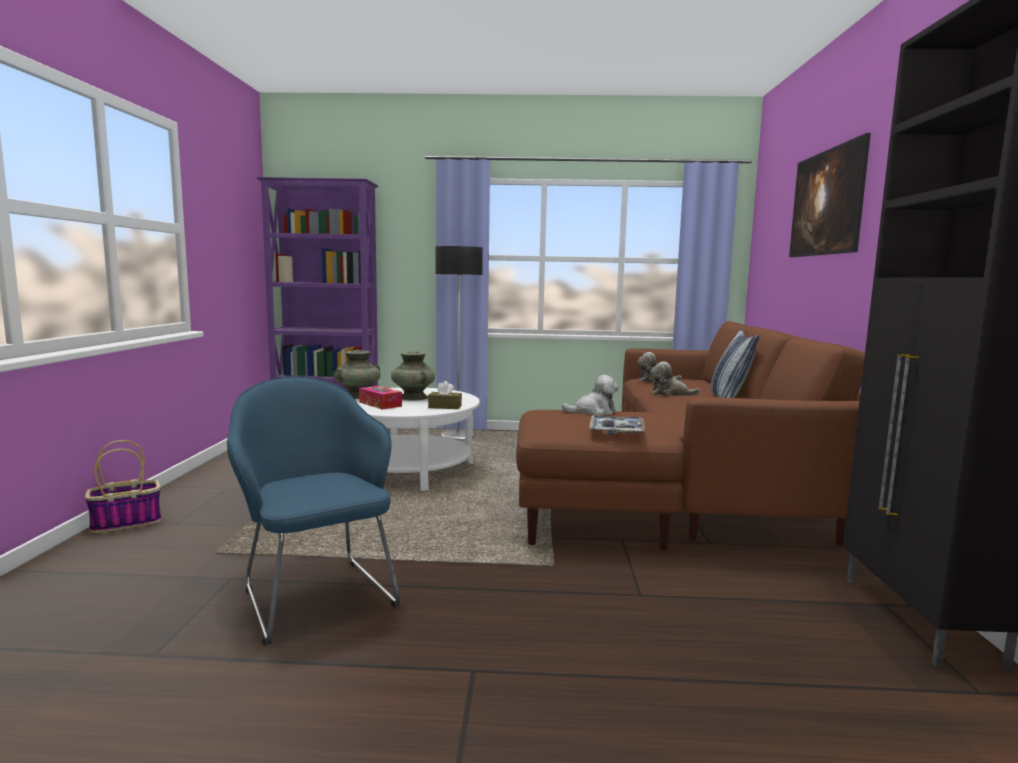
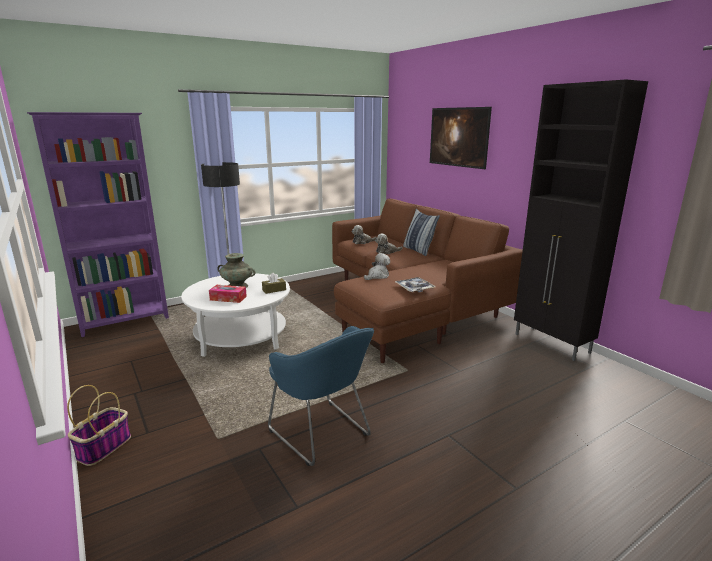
camera: 35 degrees left, 10 degrees up
blue armchair [227,376,400,645] -> blue armchair turned 150 degrees counterclockwise [268,326,374,466]
turquoise vase [333,350,381,399] -> none

